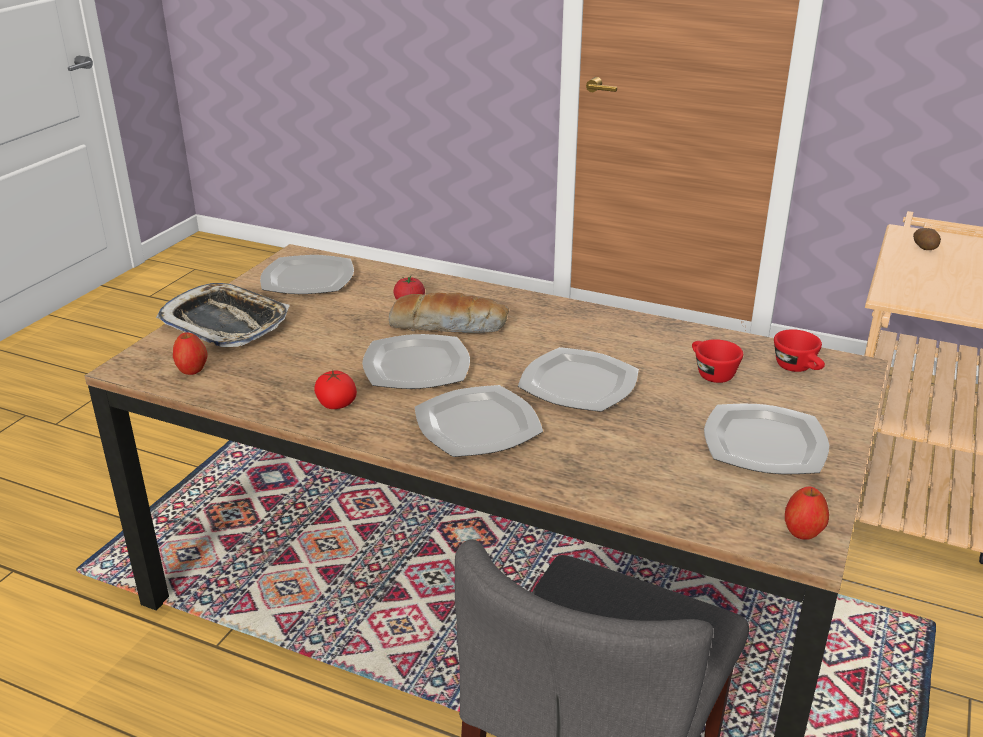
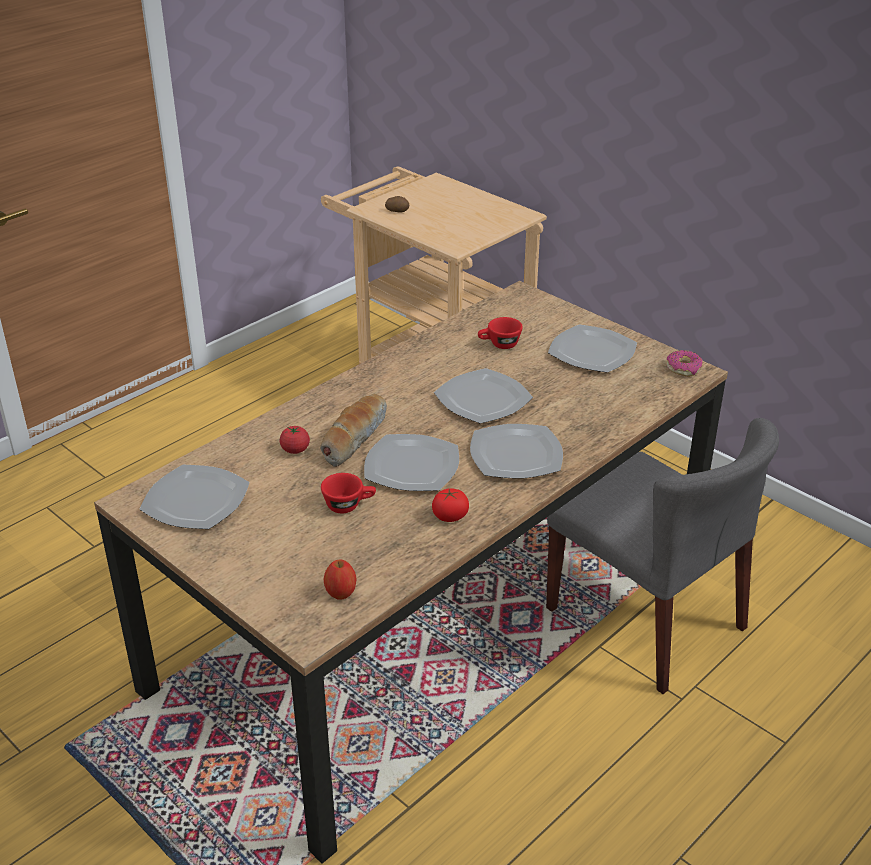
camera: 70 degrees left, 5 degrees up
tray [156,283,290,347] -> none
red cup [774,329,825,372] -> red cup moved to [321,473,376,513]
apple [785,486,829,540] -> donut [666,350,703,377]

